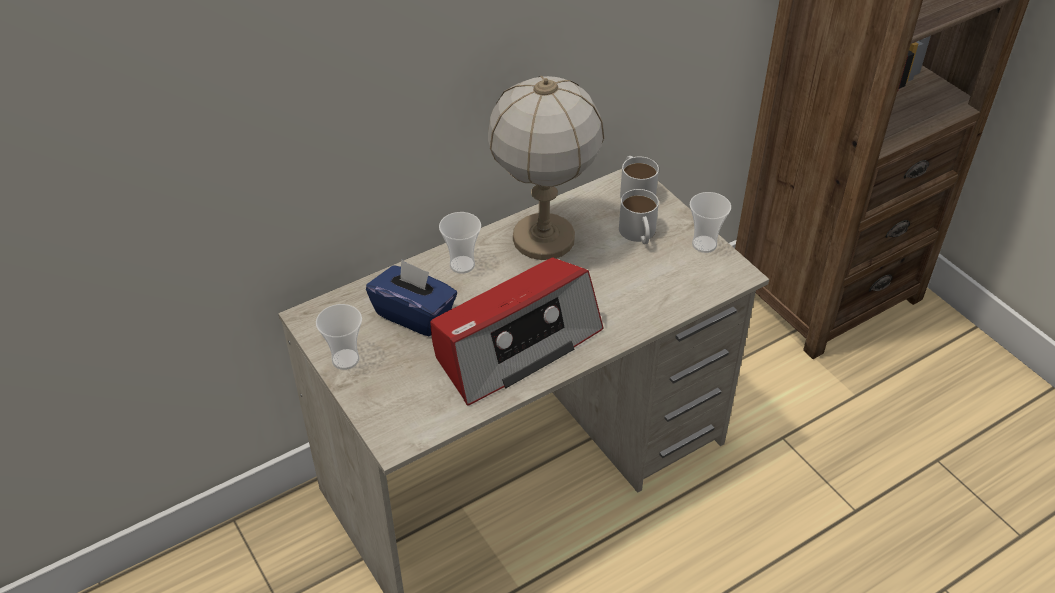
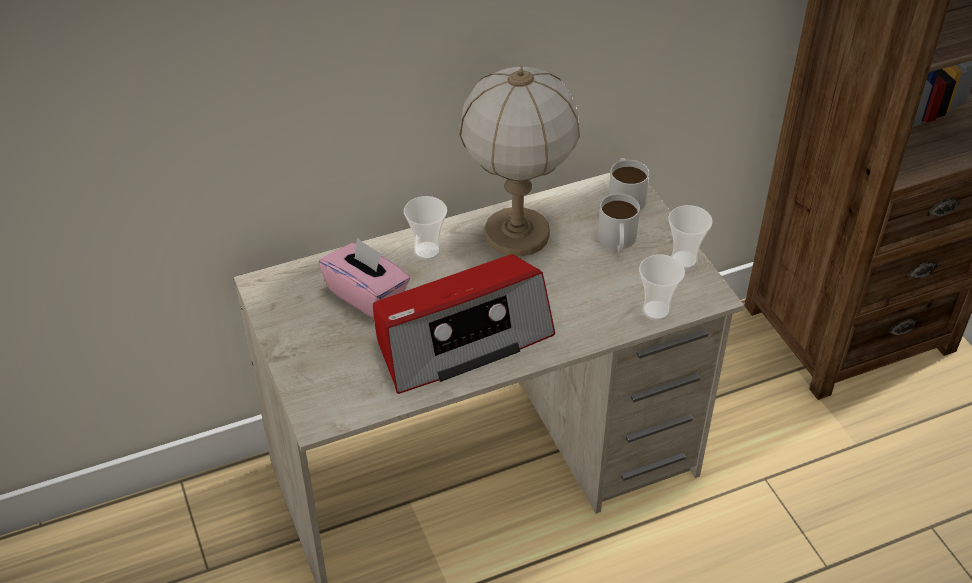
camera: 10 degrees right, 0 degrees up
cup [316,304,362,370] -> cup moved to [639,254,685,321]
blue tissue box [366,259,457,336] -> pink tissue box [319,237,410,318]

